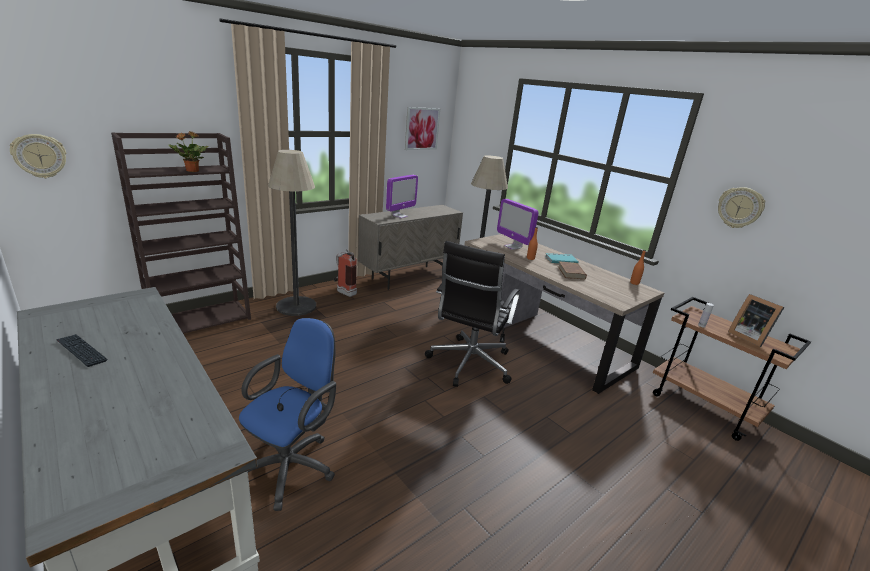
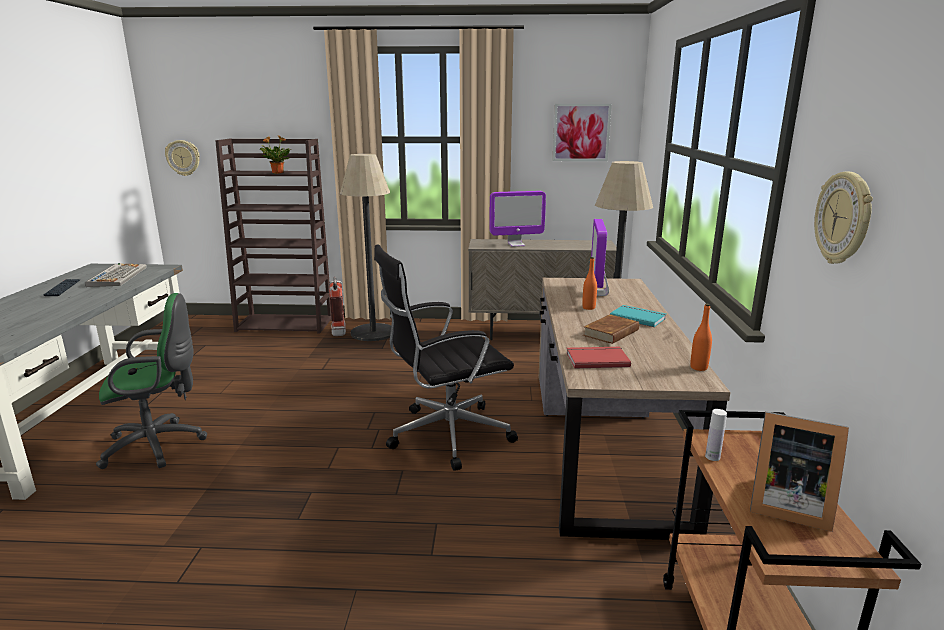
camera: 45 degrees right, 5 degrees down
blue office chair [239,318,336,511] -> green office chair [96,293,207,469]
fire extinguisher [333,250,357,297] -> fire extinguisher moved to [329,277,346,336]
picture frame [728,294,784,347] -> picture frame turned 75 degrees counterclockwise [750,411,849,532]
none -> keyboard [85,263,147,287]
none -> red book [567,347,631,369]

